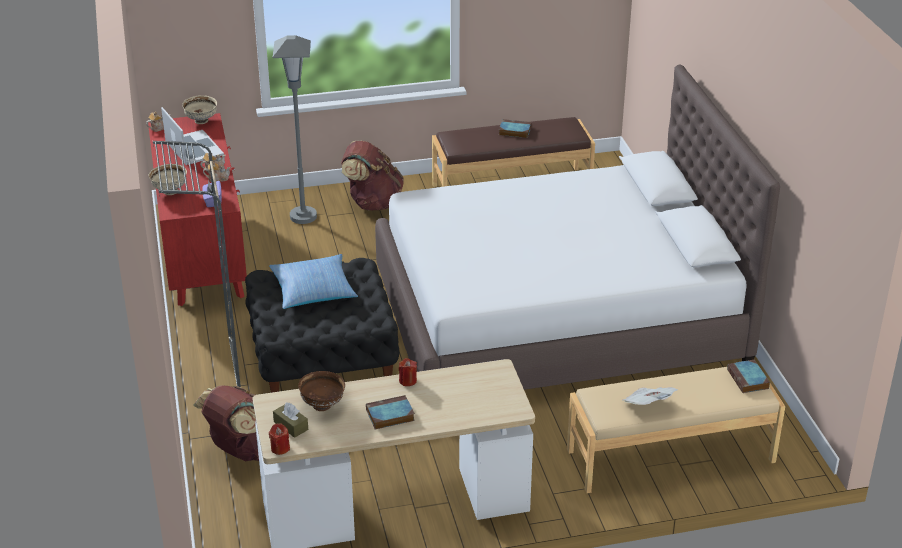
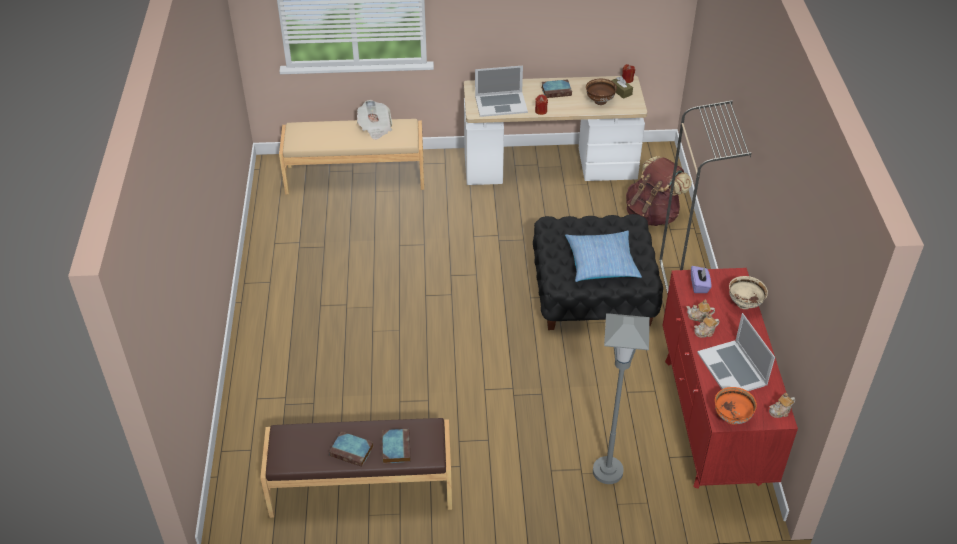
camera: 170 degrees left, 10 degrees up
beige bowl [182,95,217,124] -> orange bowl [715,387,757,425]
brown backpack [341,141,404,210] -> none
white bed [375,64,780,390] -> none
book [727,360,770,393] -> book moved to [382,429,410,464]
none -> laptop [475,66,528,117]

